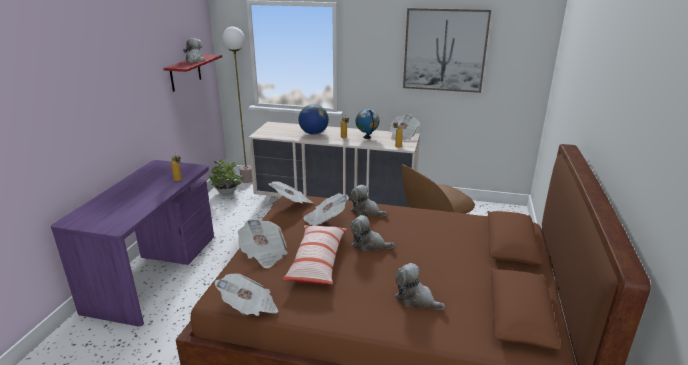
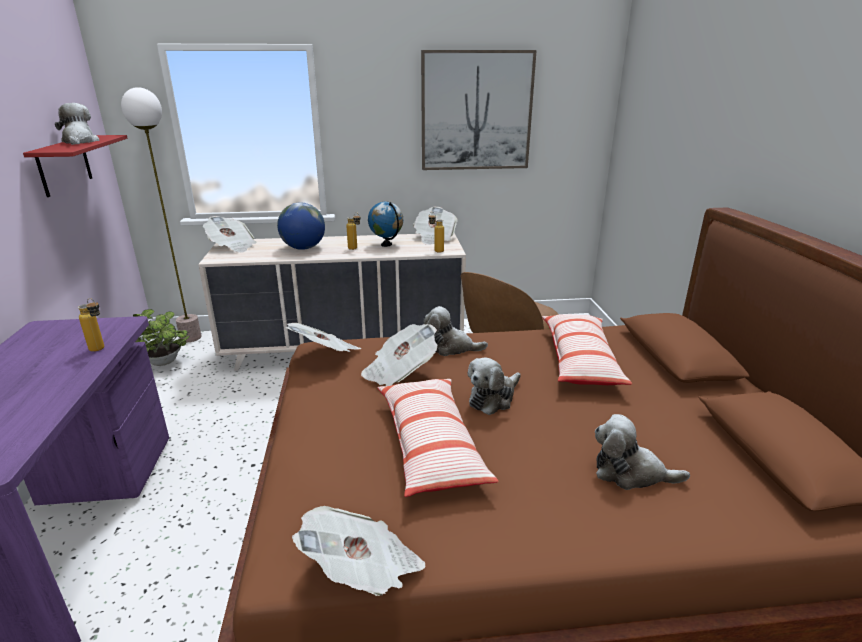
camera: 20 degrees left, 0 degrees up
newspaper [238,218,288,268] -> newspaper moved to [203,216,256,253]
plush toy [350,215,395,251] -> plush toy turned 45 degrees counterclockwise [468,357,521,415]
none -> pillow [542,314,632,385]

